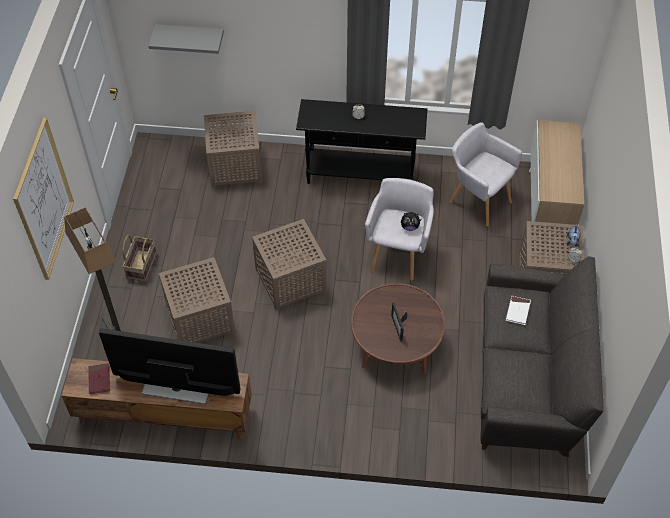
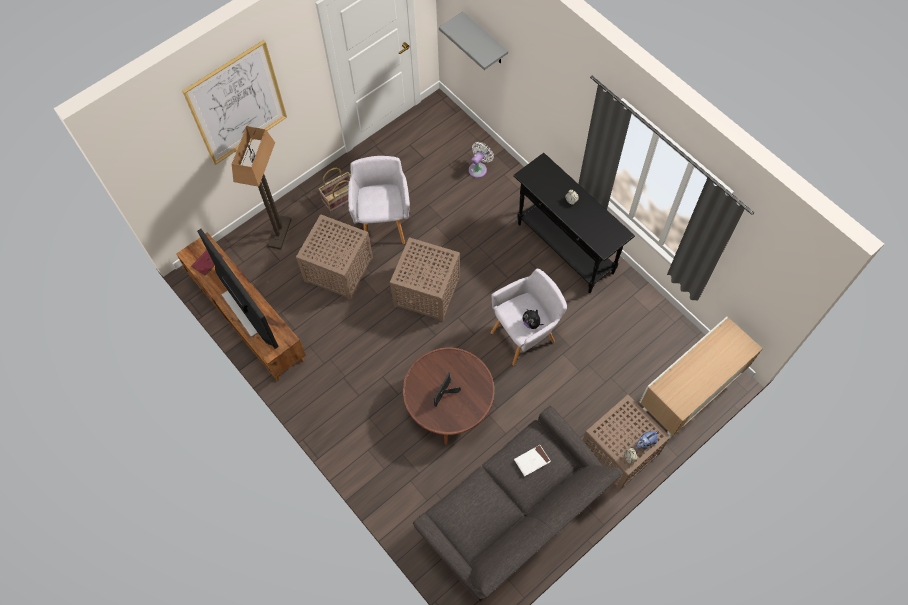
camera: 45 degrees right, 10 degrees up
brown side table [204,111,262,188] -> white fan [469,142,494,178]
grey armchair [449,122,522,227] -> grey armchair moved to [348,156,410,244]

